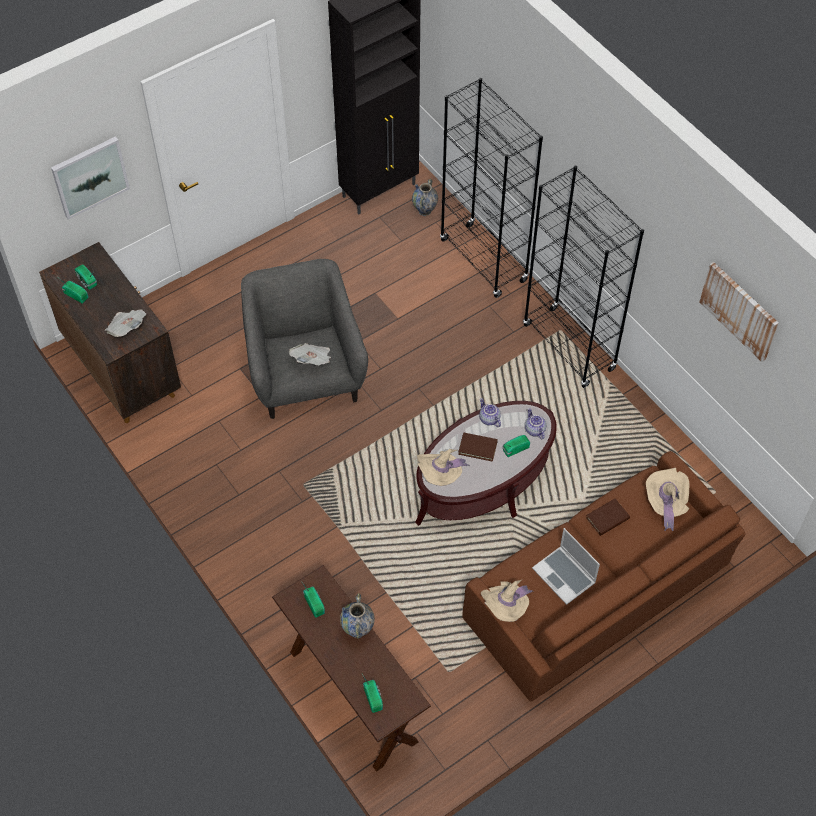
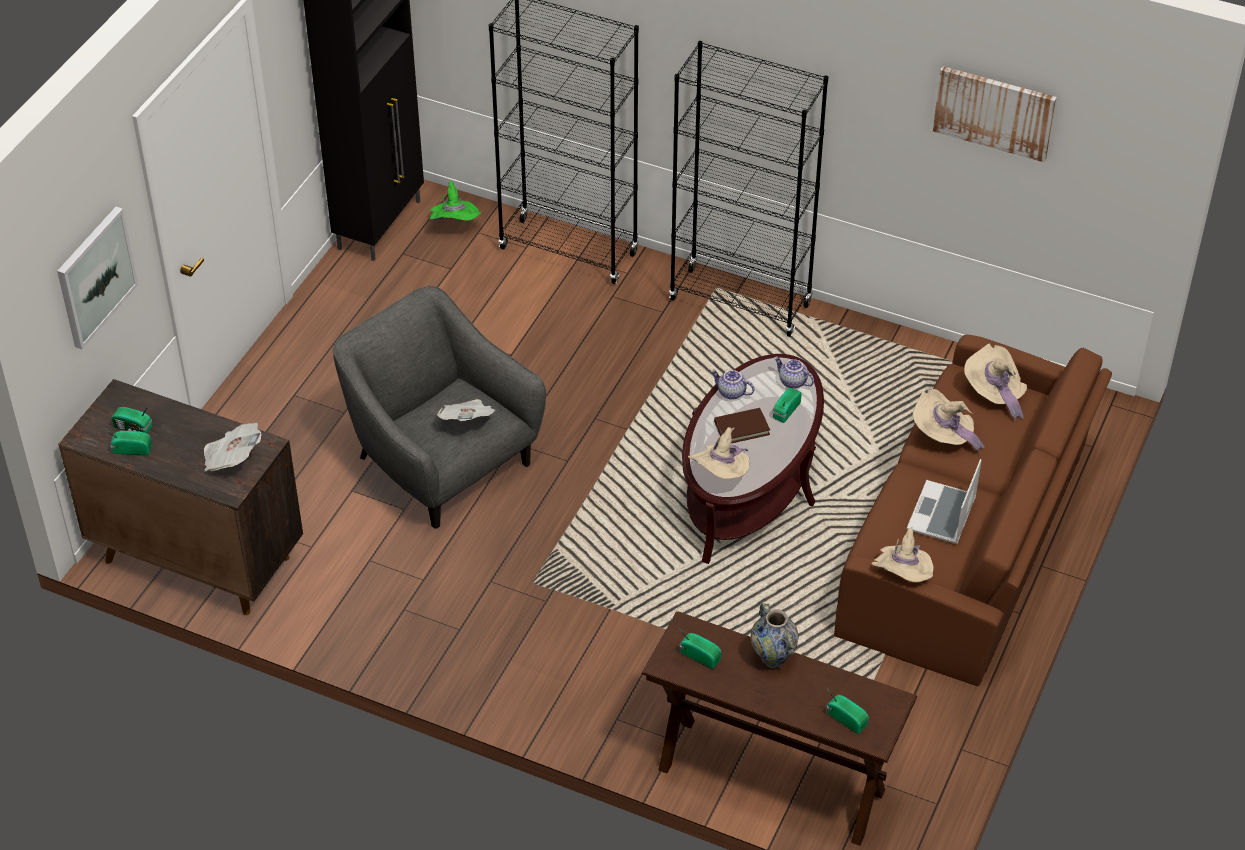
camera: 30 degrees left, 10 degrees down
vase [412,178,438,216] -> green hat [430,181,481,220]
laptop [532,528,600,605] -> laptop turned 90 degrees clockwise [907,459,982,544]
brown book [586,498,630,536] -> beige hat [913,389,984,454]

